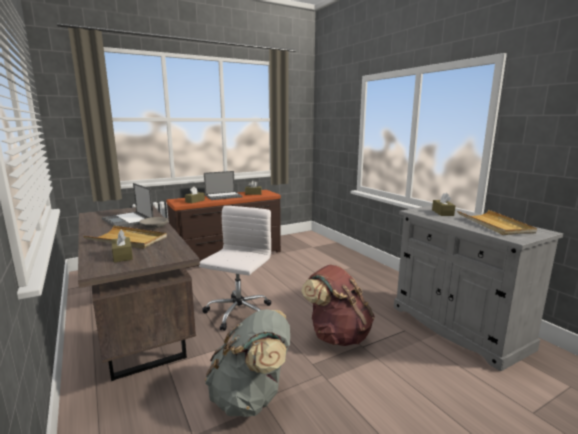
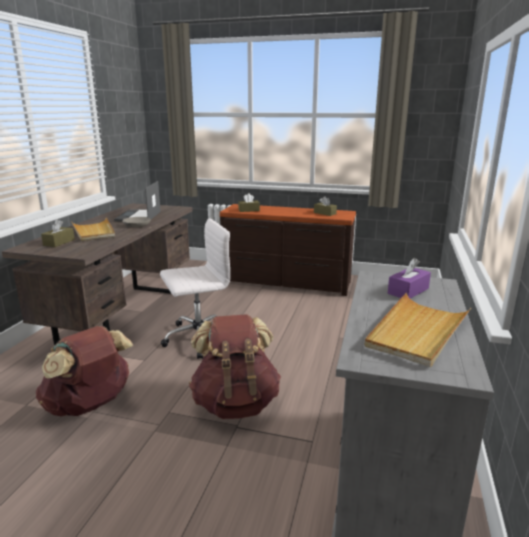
camera: 45 degrees right, 5 degrees up
laptop [204,171,242,200] -> none
grey backpack [205,309,290,417] -> brown backpack [36,326,133,416]
brown tissue box [432,193,455,216] -> purple tissue box [388,258,431,299]

